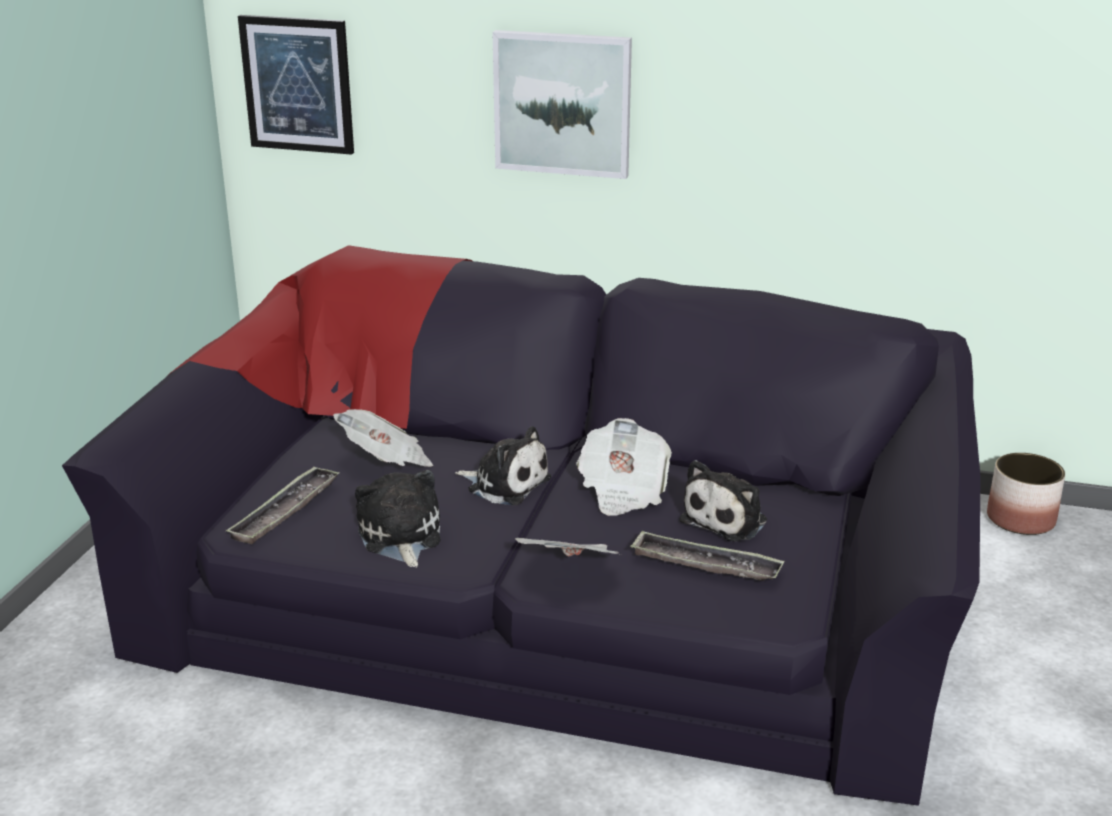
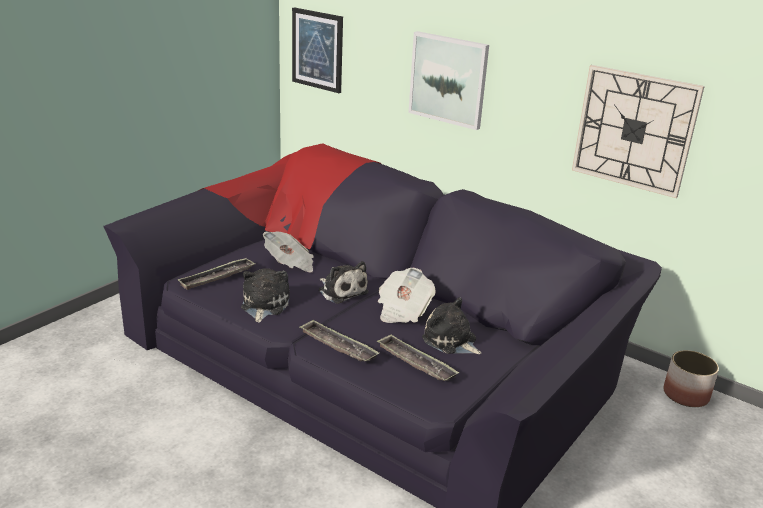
camera: 20 degrees right, 0 degrees up
newspaper [516,538,621,556] -> tray [300,319,379,362]
plush toy [679,460,767,542] -> plush toy turned 75 degrees clockwise [422,297,481,354]
none -> wall clock [572,65,705,198]

